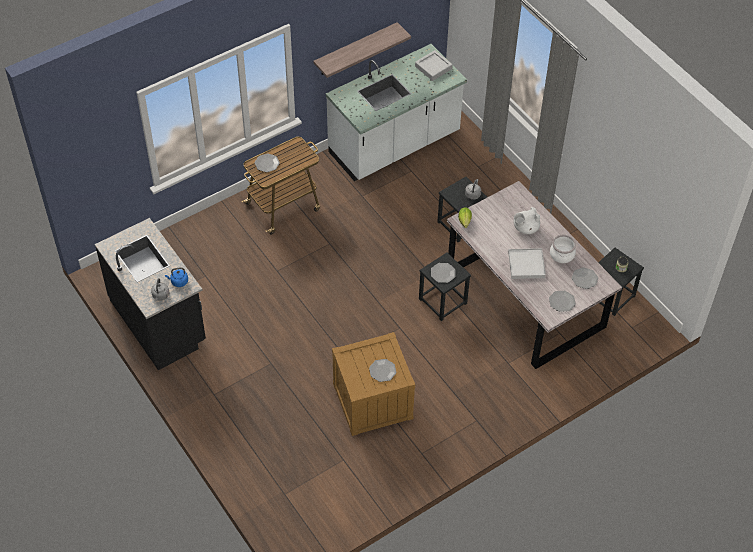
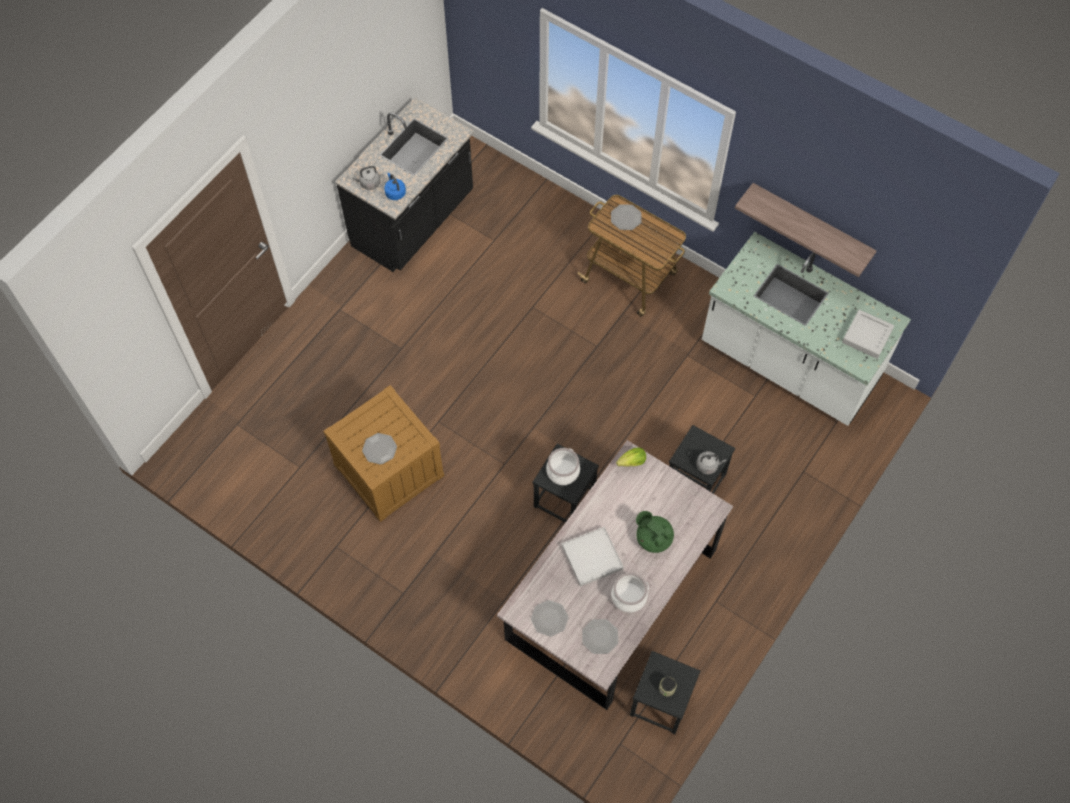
camera: 70 degrees right, 10 degrees up
plate [431,263,456,283] -> cooking pot [546,448,580,485]
white teapot [514,207,540,234] -> green teapot [636,511,674,553]

